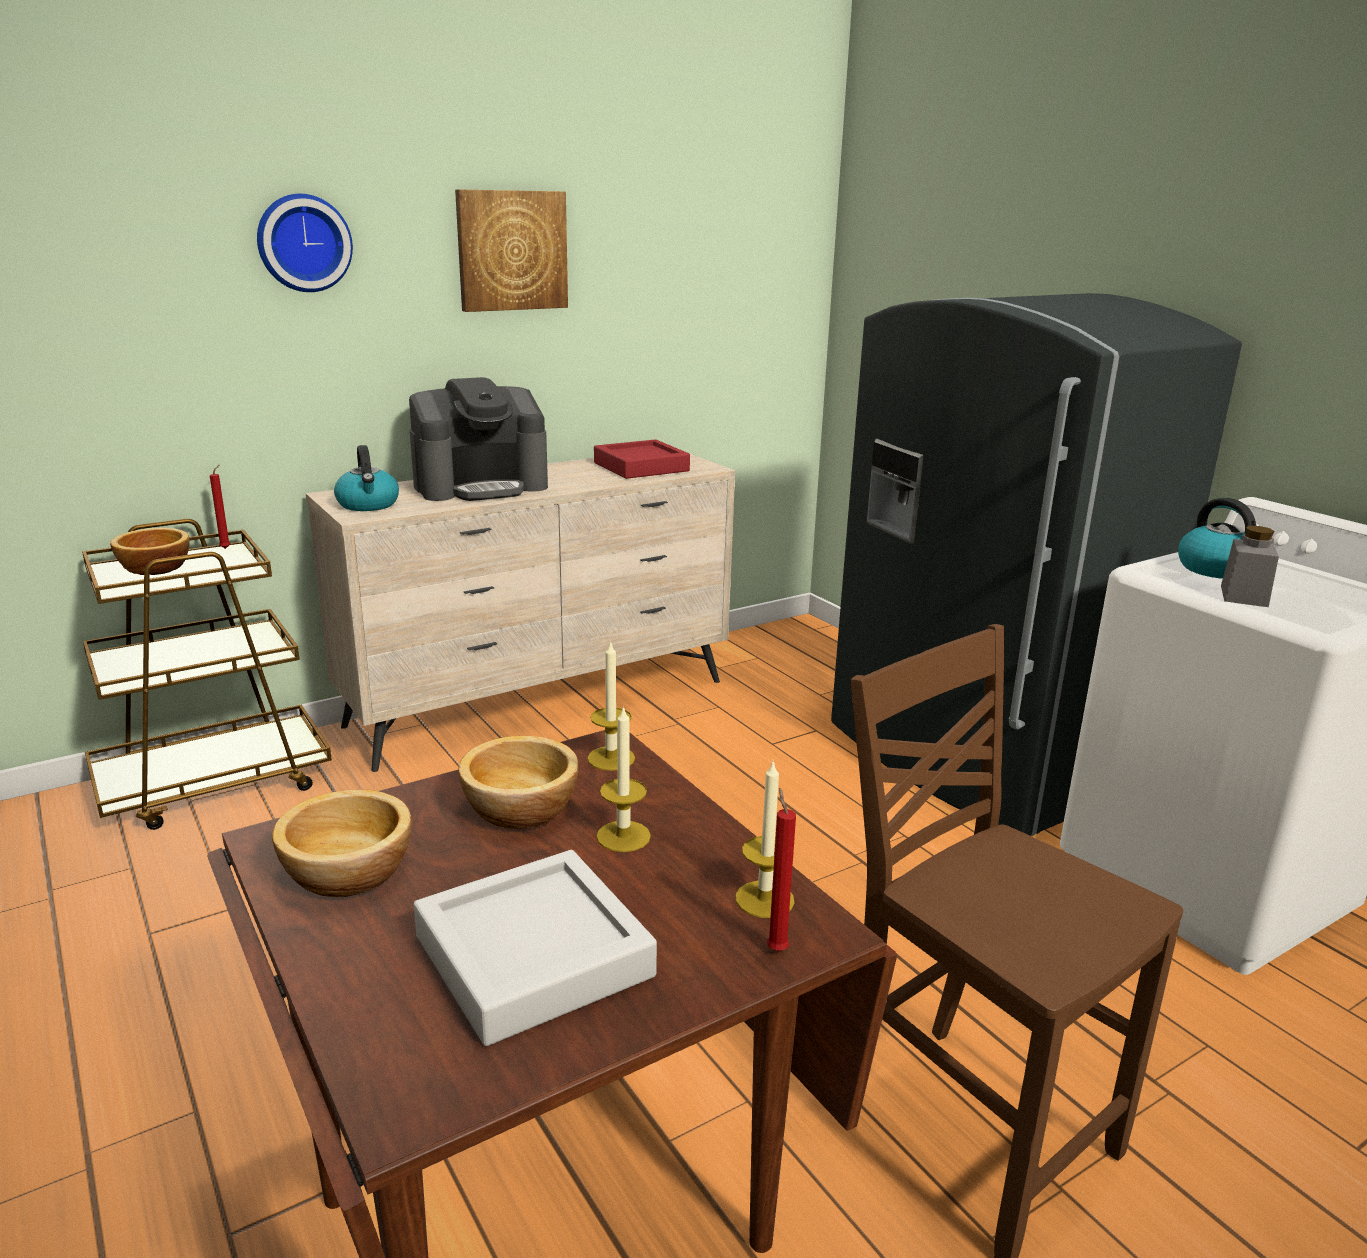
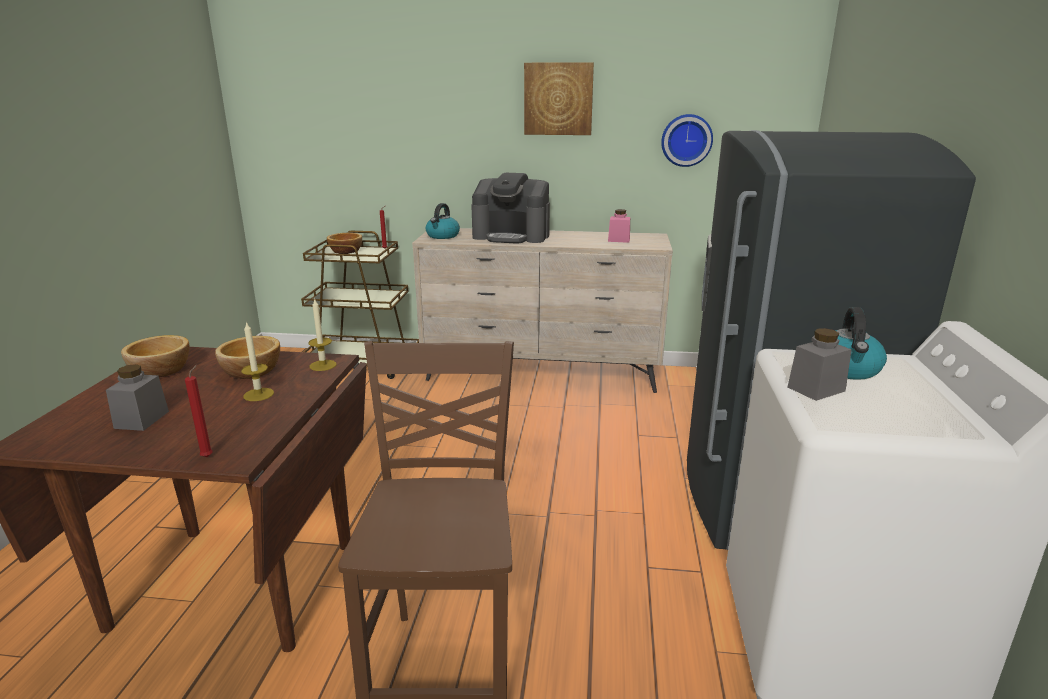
camera: 40 degrees right, 0 degrees up
wall clock [257,194,353,292] -> wall clock moved to [661,114,713,167]
grey tray [413,850,657,1046] -> grey jar [106,364,169,431]
red tray [594,439,690,479] -> pink jar [608,209,630,243]
candle [735,762,794,918] -> none

